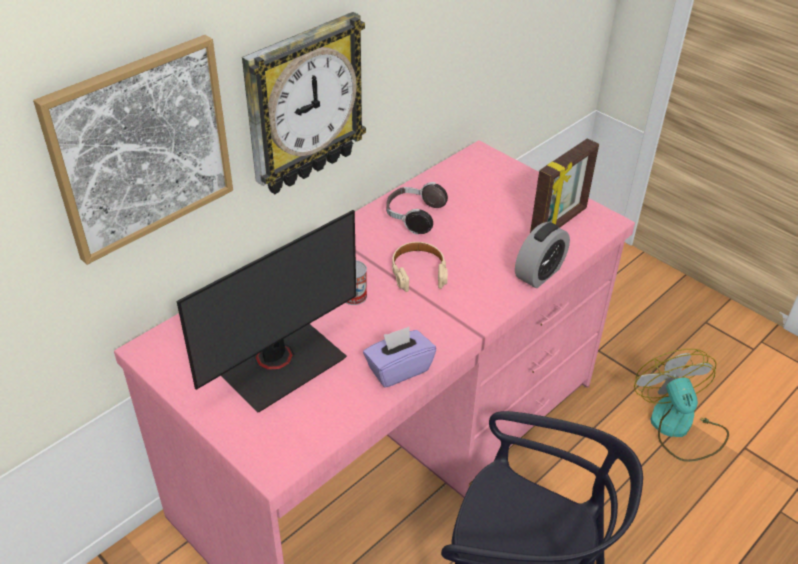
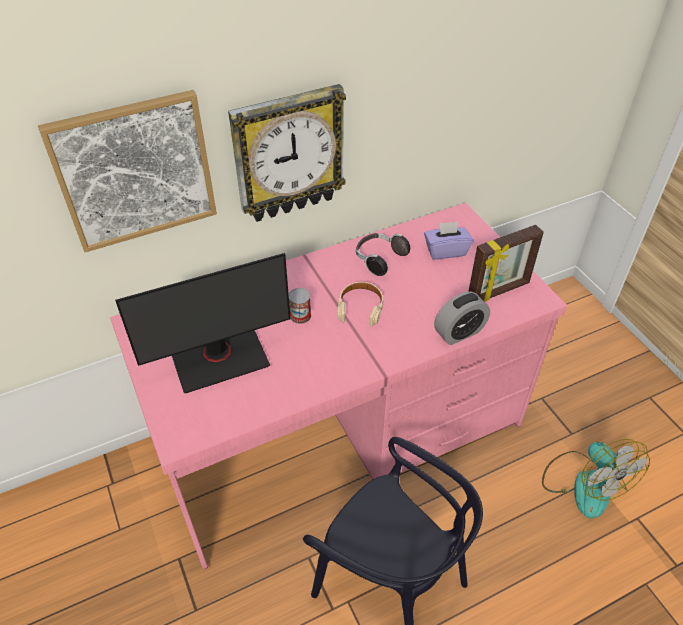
camera: 20 degrees right, 5 degrees up
purple tissue box [363,327,436,388] -> purple tissue box moved to [424,222,473,260]
fan [634,349,729,462] -> fan turned 150 degrees clockwise [542,439,650,519]

